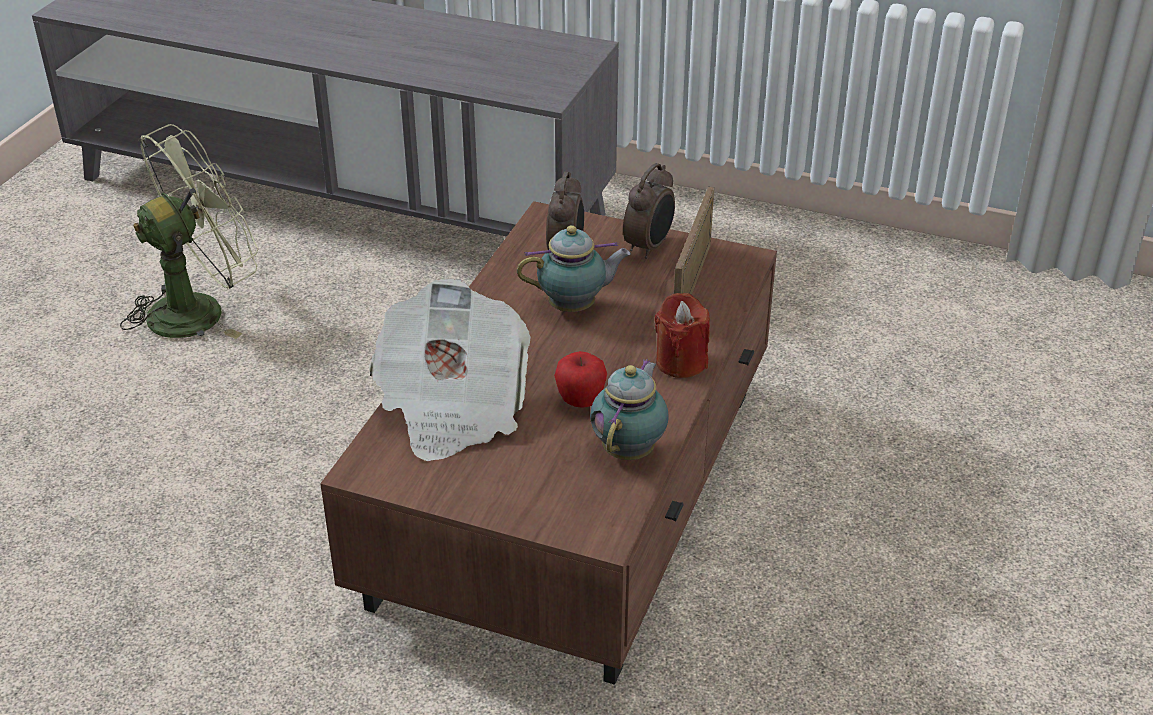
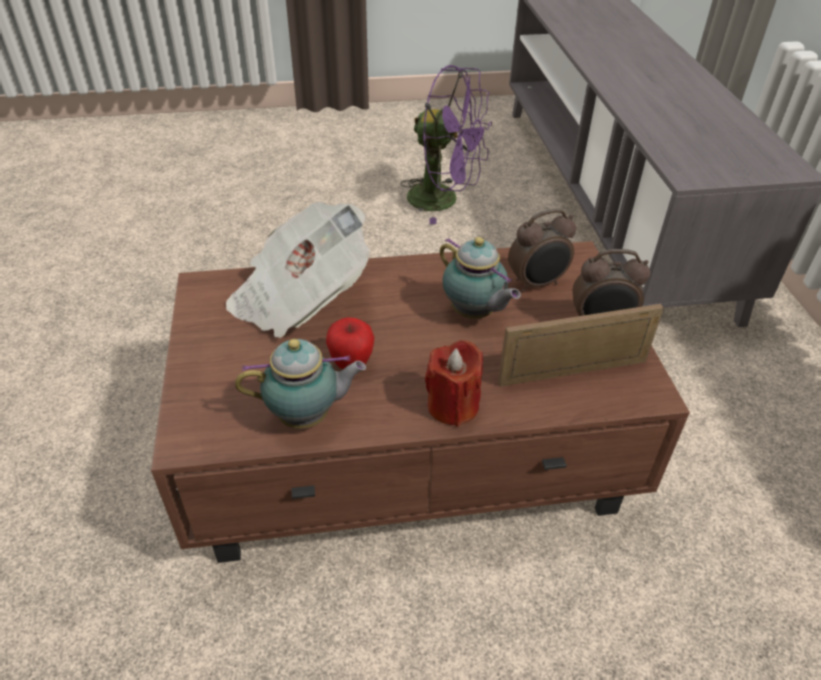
camera: 60 degrees right, 5 degrees up
green fan [120,124,259,339] -> purple fan [400,65,492,224]

